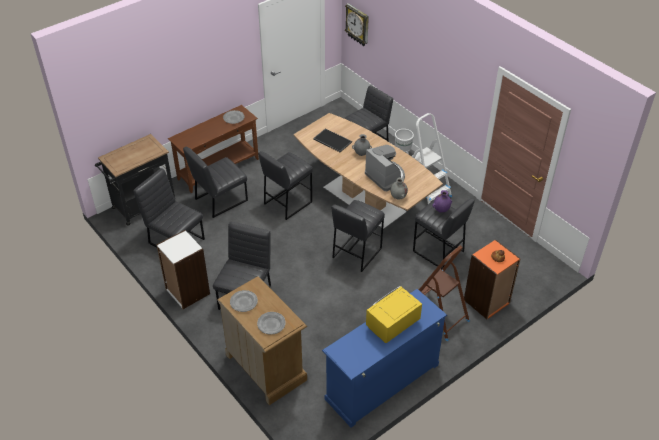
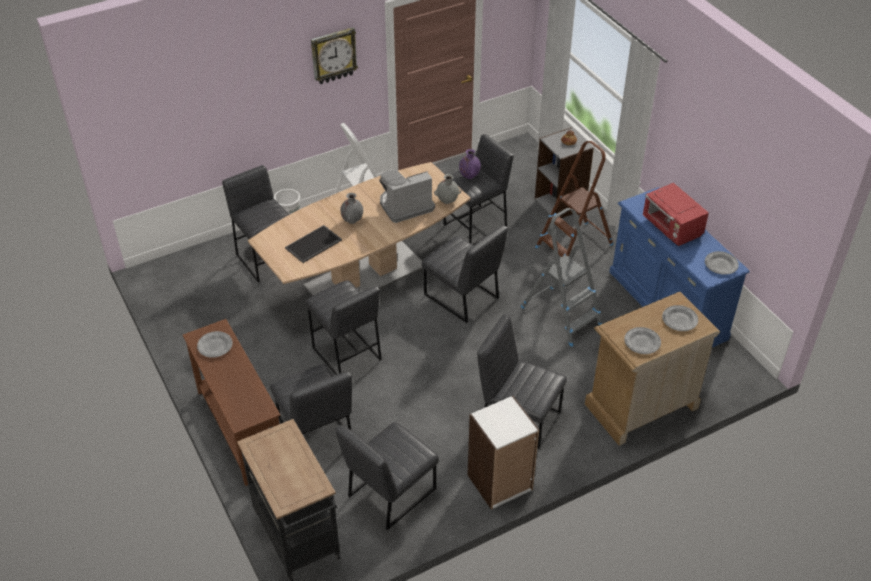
camera: 80 degrees left, 0 degrees up
grey stool [331,200,385,272] -> grey chair [422,225,508,323]
wall clock [345,3,369,46] -> wall clock moved to [311,27,358,84]
yellow microwave [366,286,422,343] -> red microwave [642,183,709,246]
orange bookcase [464,239,521,319] -> grey bookcase [535,127,594,218]
none -> grey step ladder [521,208,602,347]
none -> grey plate [705,251,739,275]

